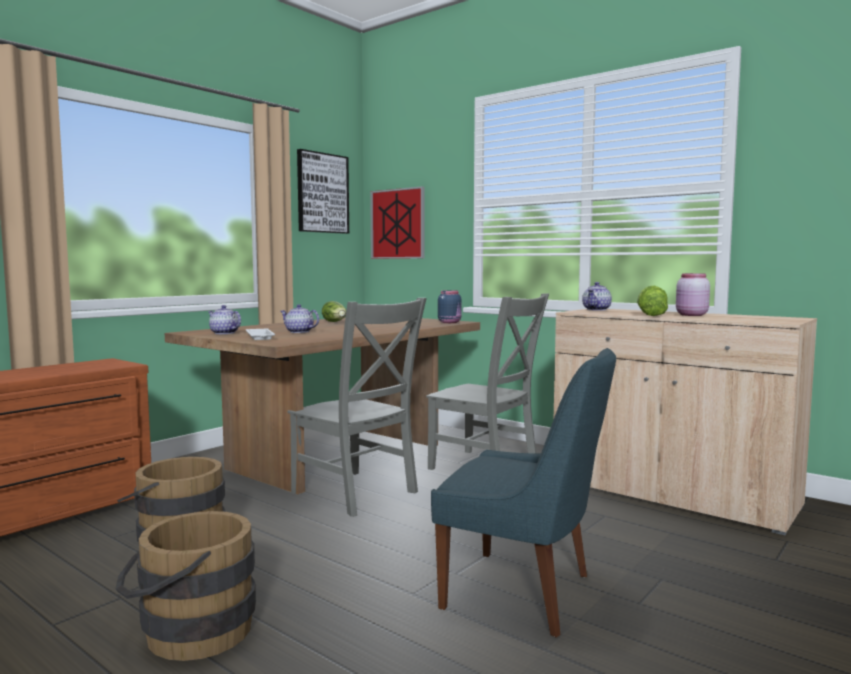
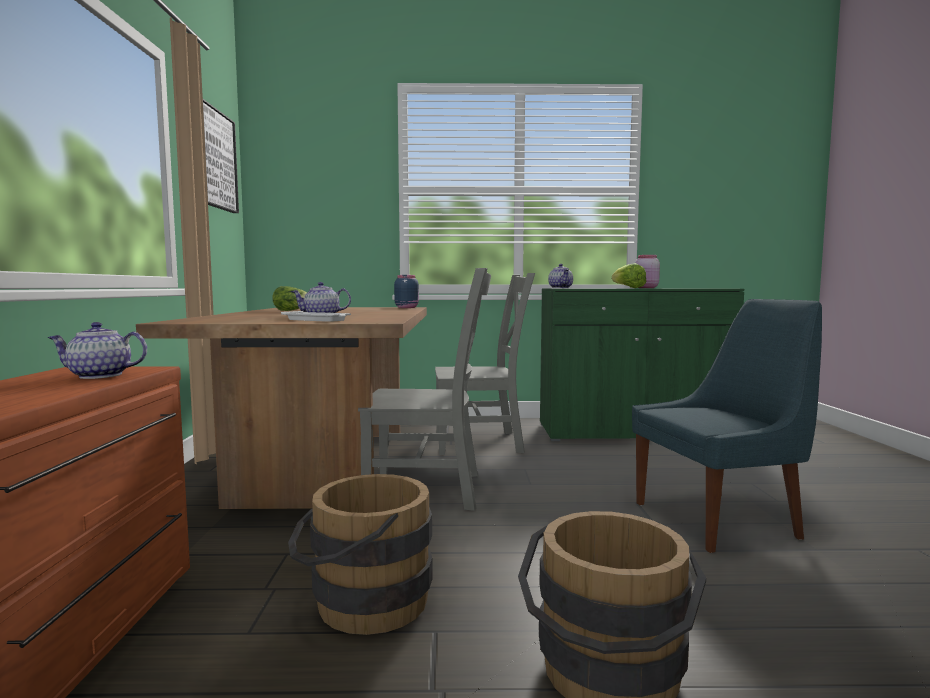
camera: 40 degrees left, 0 degrees up
teapot [208,305,241,334] -> teapot moved to [48,322,147,379]
picture [370,186,424,259] -> none
beige cabinet [554,309,817,535] -> green cabinet [540,288,744,441]

